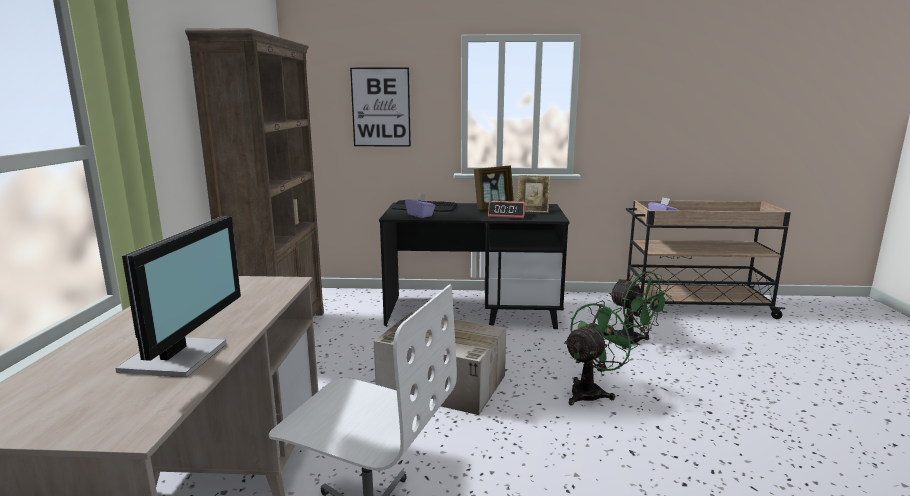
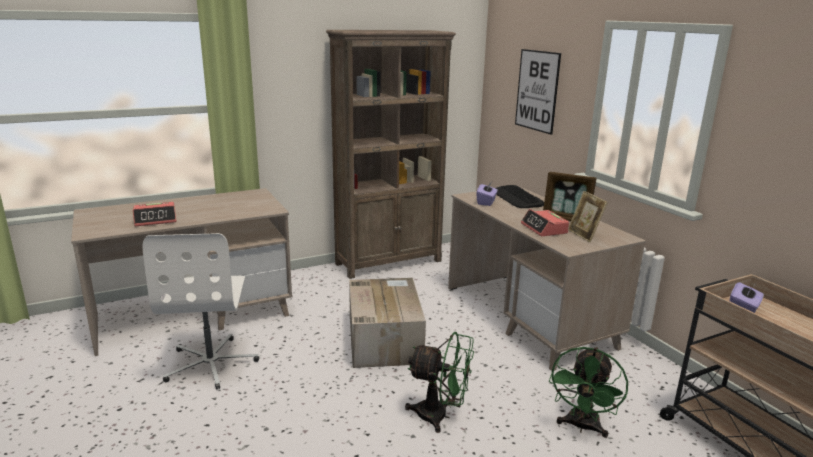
camera: 60 degrees right, 5 degrees up
monitor [115,216,241,377] -> alarm clock [133,202,177,226]
black desk [379,203,570,329] -> beige desk [448,186,646,371]

